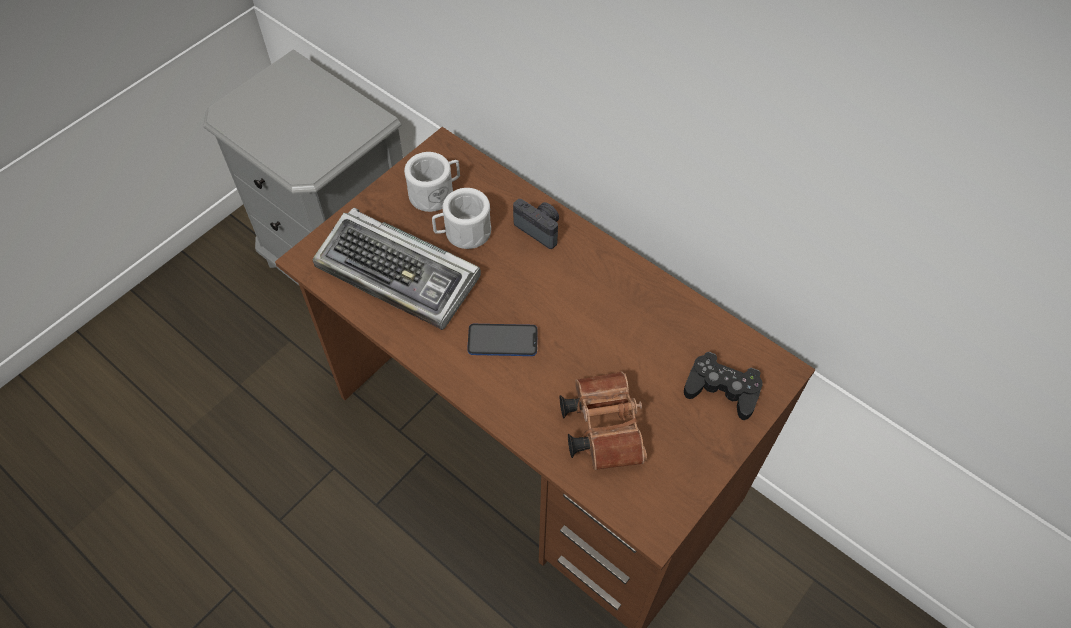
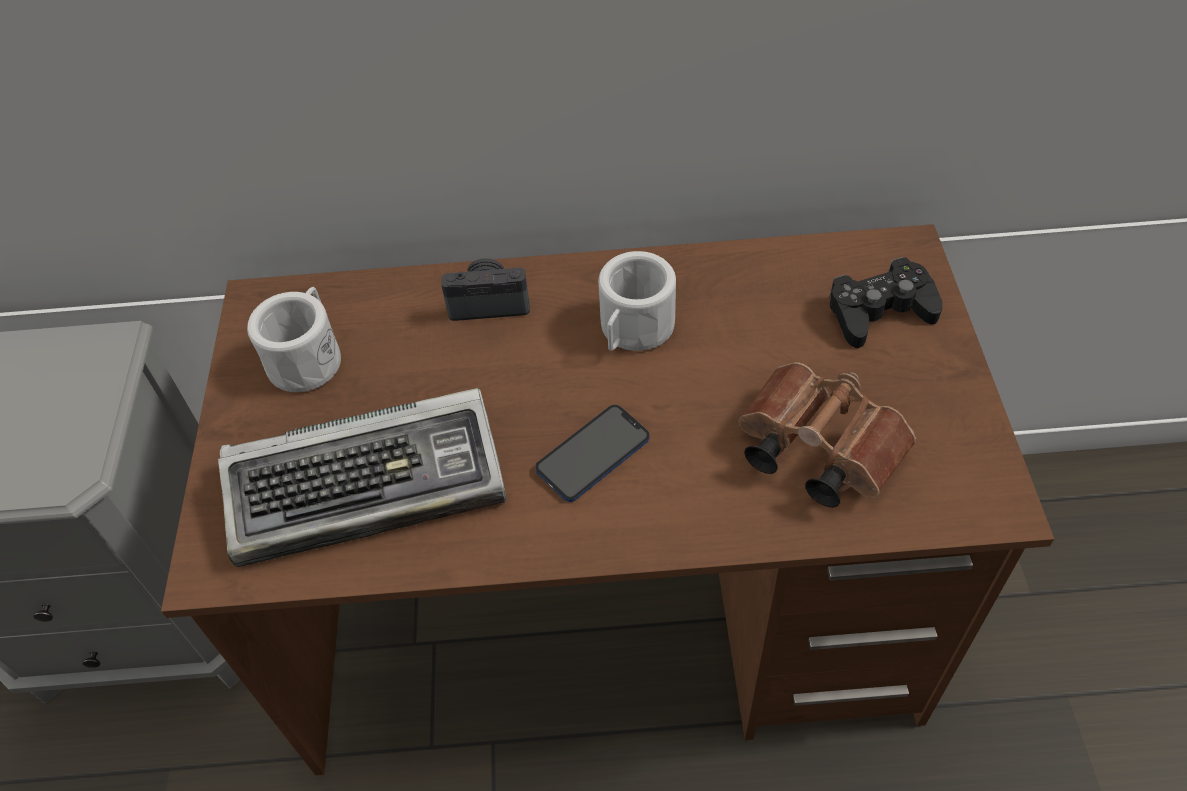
camera: 40 degrees left, 5 degrees down
white mug [432,188,491,249] -> white mug moved to [598,251,676,351]

